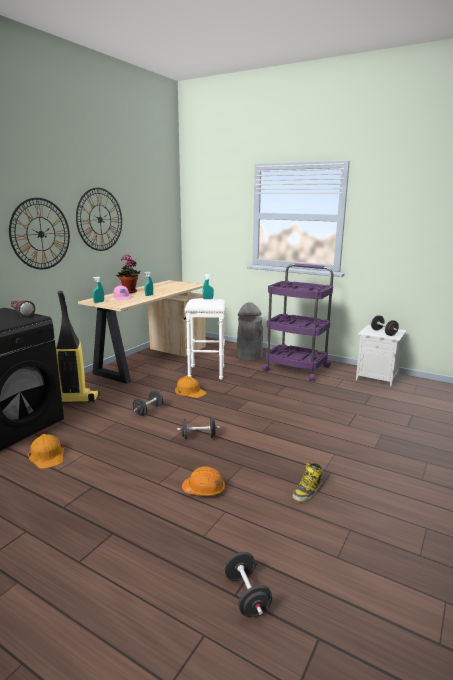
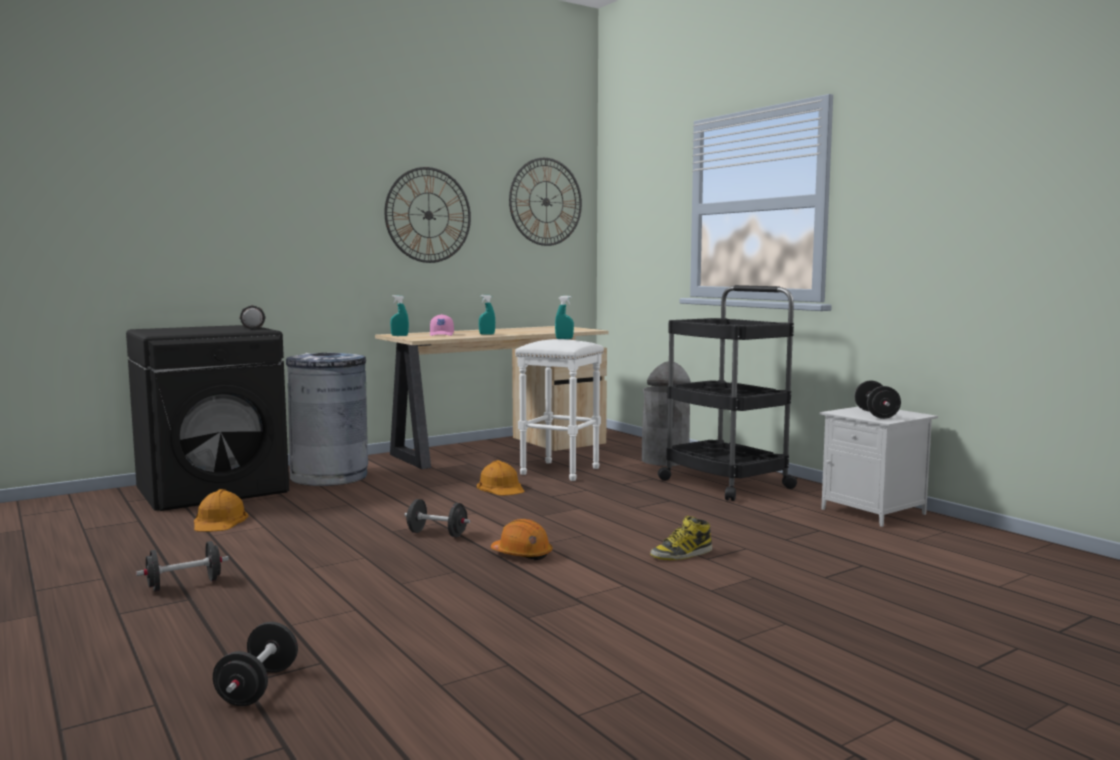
camera: 25 degrees right, 10 degrees down
wall clock [9,198,70,269] -> wall clock moved to [509,158,582,246]
vacuum cleaner [56,291,100,403] -> grey trash can [286,353,368,486]
potted plant [116,255,141,293] -> none
black dumbbell [133,390,163,416] -> black dumbbell moved to [136,541,229,592]
orange hard hat [182,466,225,496] -> orange hard hat moved to [491,519,552,560]
purple cart [262,263,333,381] -> black cart [658,285,797,501]
boot [292,462,323,502] -> boot moved to [650,516,712,560]

